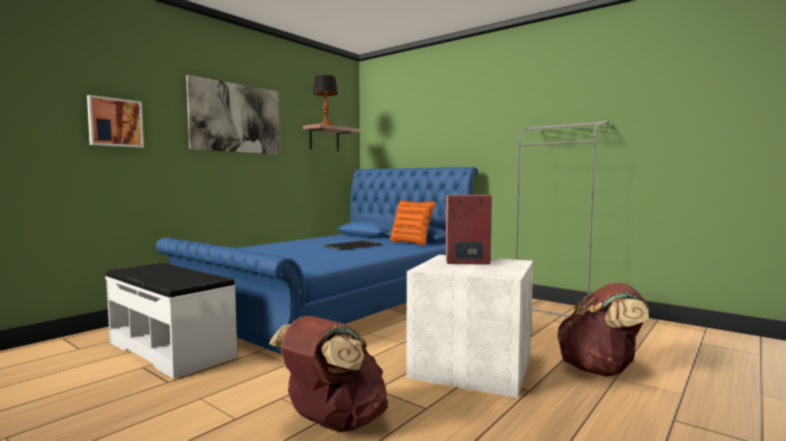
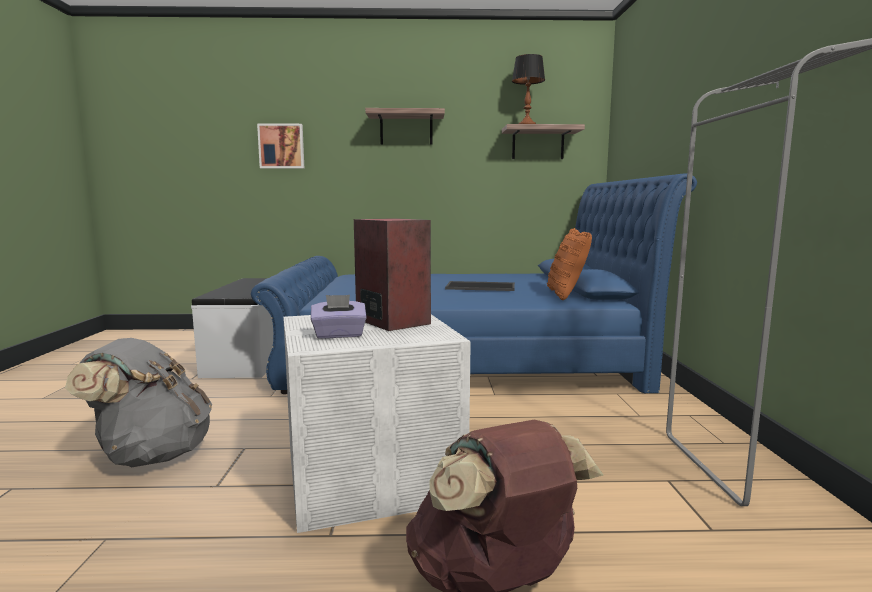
camera: 50 degrees right, 5 degrees up
picture [186,75,280,154] -> shelf [365,108,445,145]
brown backpack [269,316,388,432] -> grey backpack [65,338,212,467]
none -> purple tissue box [311,295,367,339]

